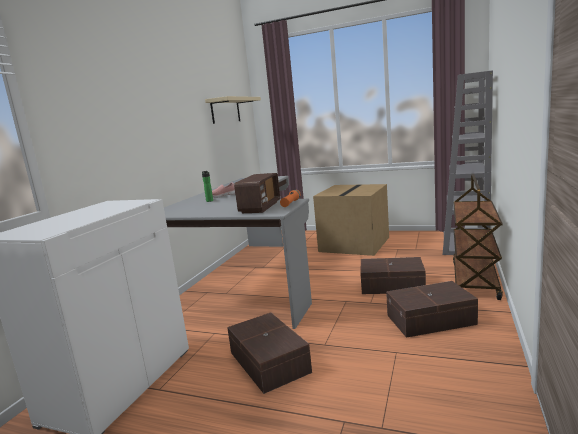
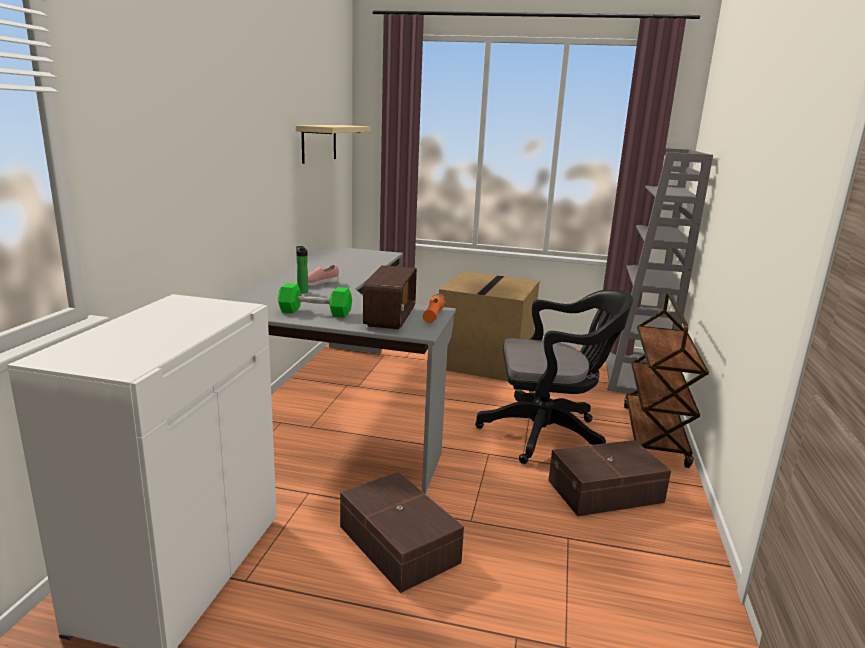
camera: 10 degrees left, 5 degrees up
brown storage box [360,257,426,294] -> black office chair [475,289,633,464]
none -> green dumbbell [278,283,352,318]

